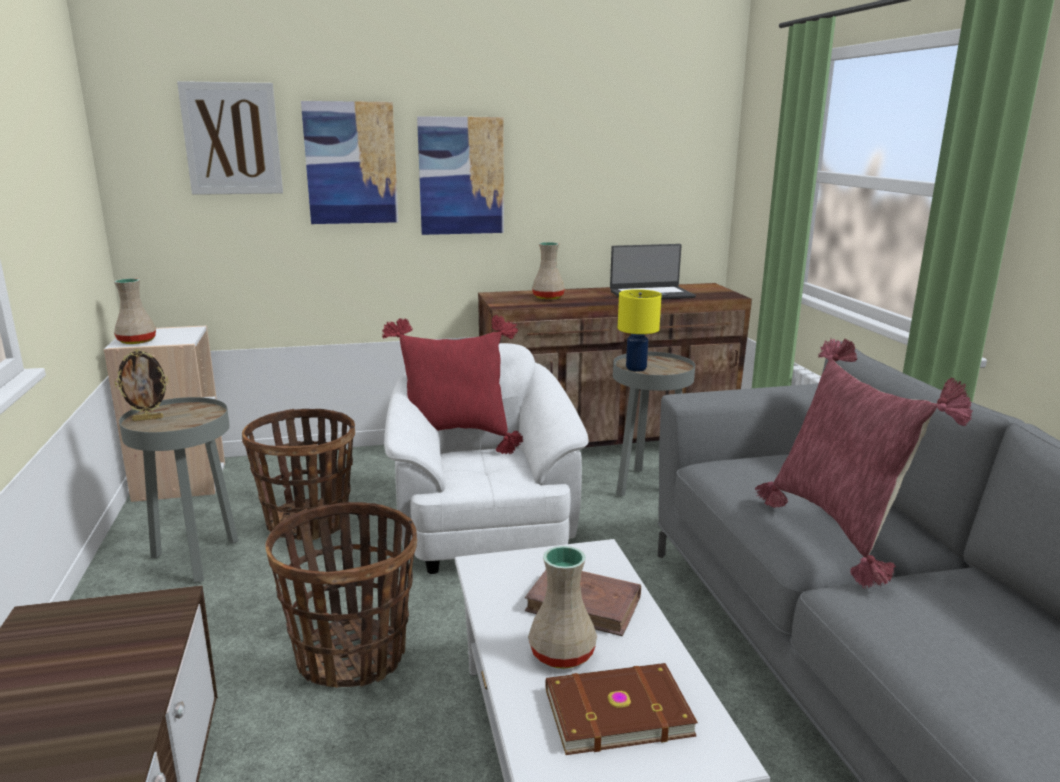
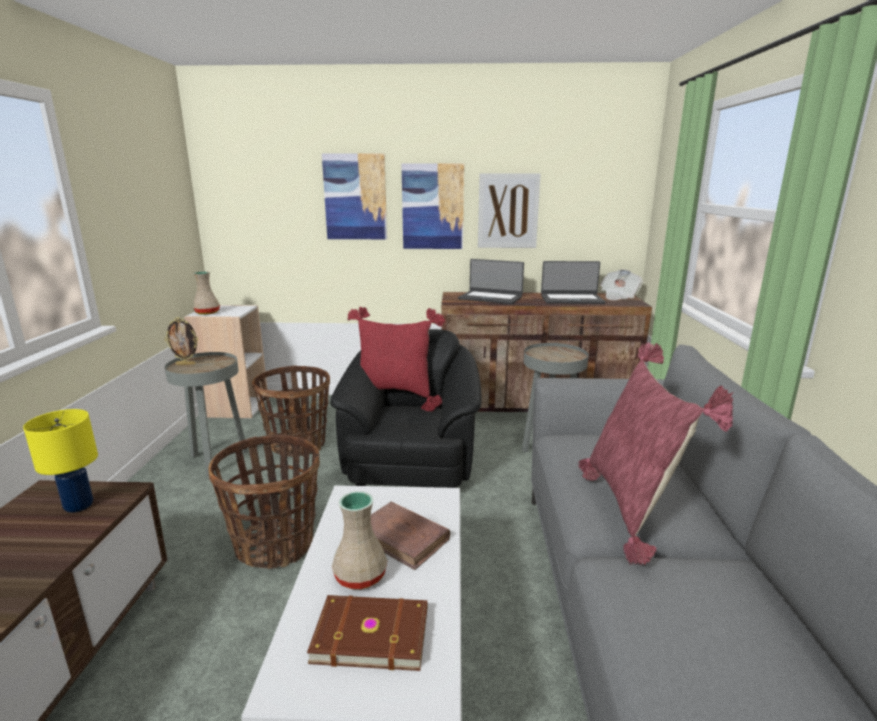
camera: 15 degrees right, 0 degrees up
picture [177,81,283,195] -> picture moved to [478,173,541,248]
white armchair [384,343,589,574] -> black armchair [330,329,482,488]
beige vase [532,242,565,300] -> laptop [458,259,524,304]
yellow table lamp [618,289,662,372] -> yellow table lamp moved to [23,409,98,513]
none -> newspaper [600,269,643,300]

